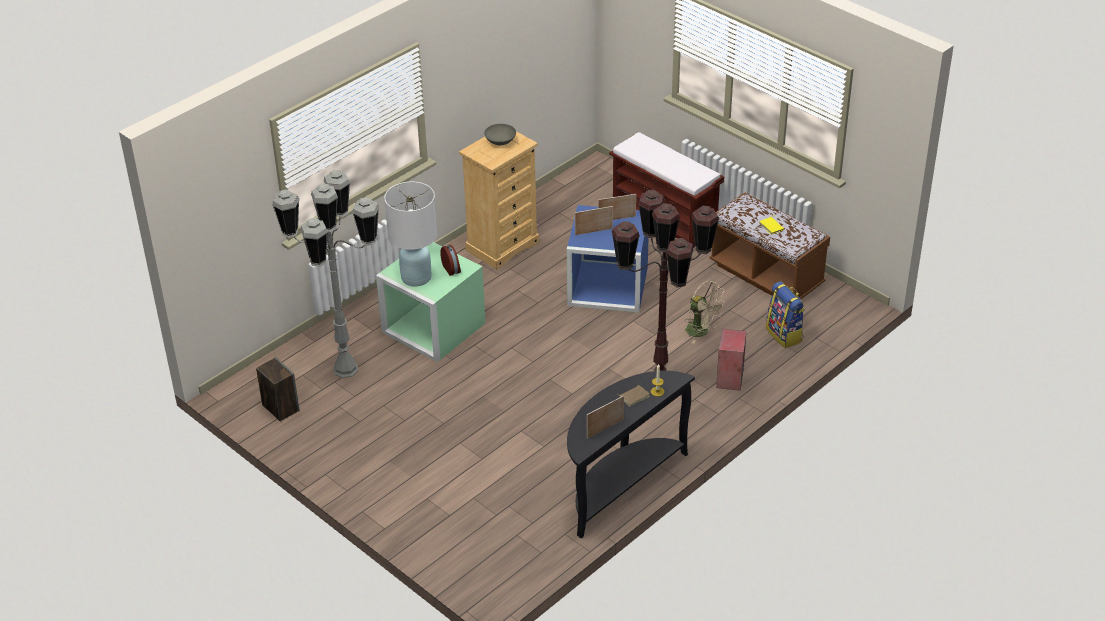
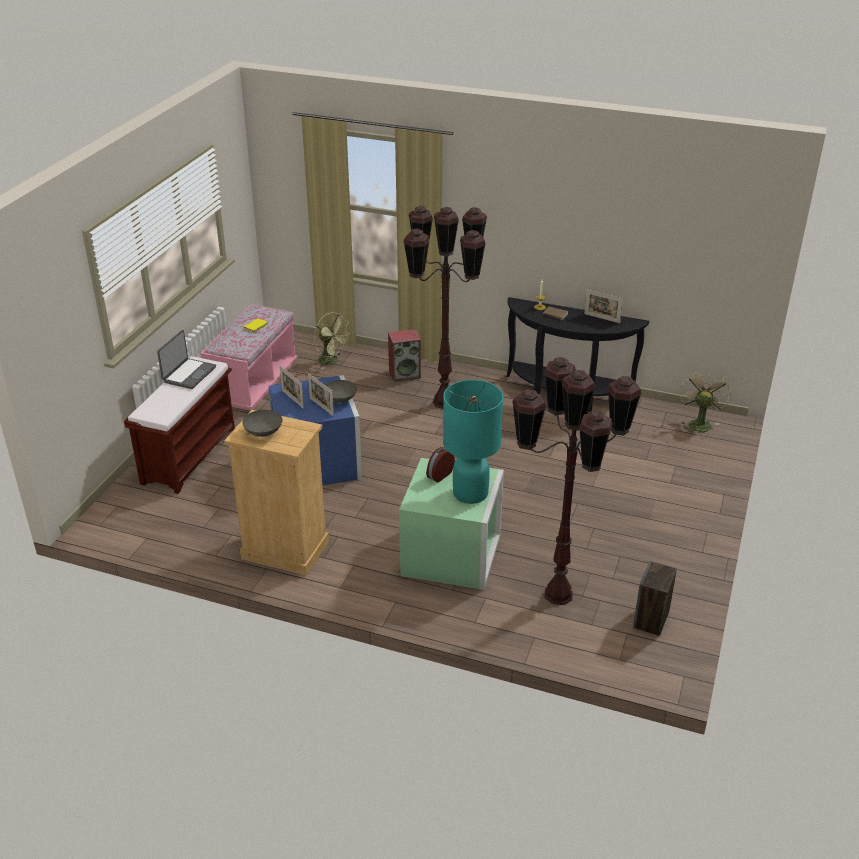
camera: 115 degrees left, 5 degrees down
grey floor lamp [272,170,379,378] -> brown floor lamp [512,357,642,605]
white table lamp [384,181,437,286] -> turquoise table lamp [443,380,503,504]
beige fan [685,281,726,344] -> beige fan moved to [680,370,731,435]
brown bench [709,193,830,299] -> pink bench [201,305,298,411]
backpack [766,282,805,348] -> green fan [314,312,351,369]
none -> laptop [157,330,216,389]
none -> grey bowl [325,380,357,403]

